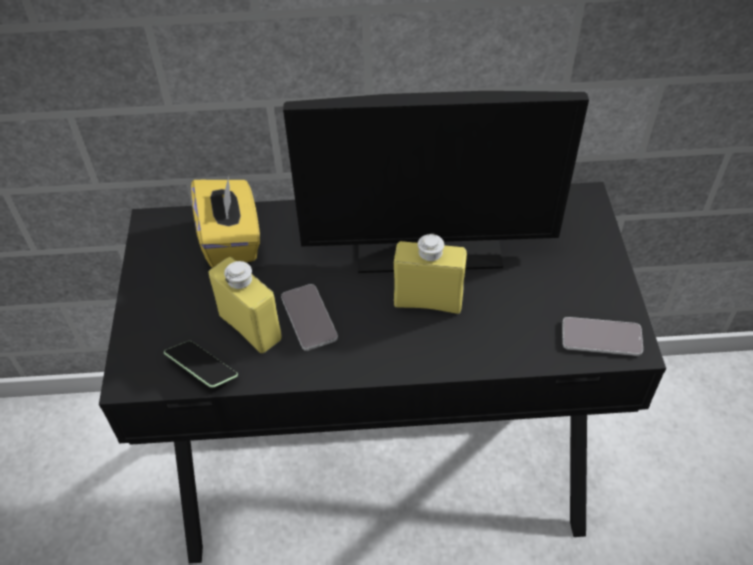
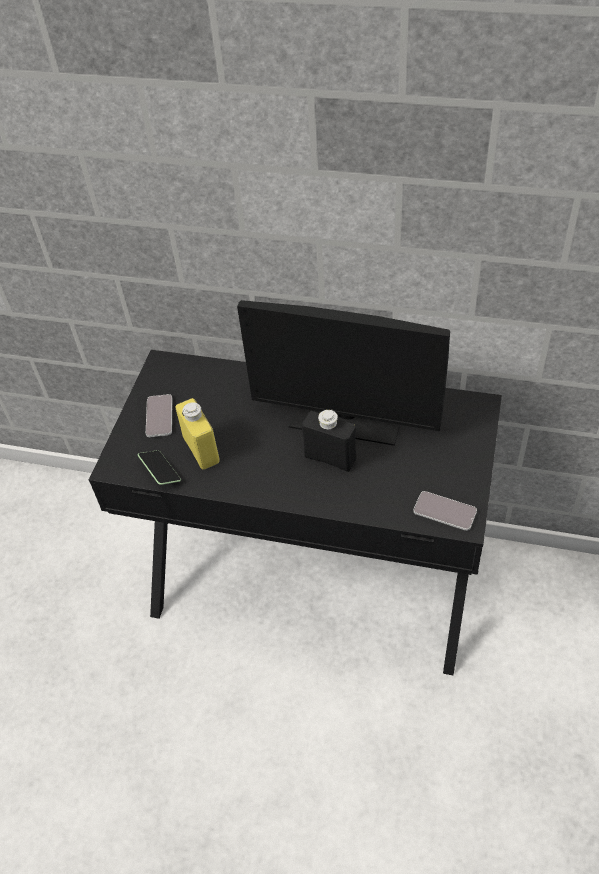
camera: 20 degrees right, 0 degrees up
yellow tissue box [191,176,260,268] -> none
phone [281,284,338,351] -> phone moved to [146,394,173,437]
yellow bottle [394,233,467,314] -> black bottle [302,409,356,472]

